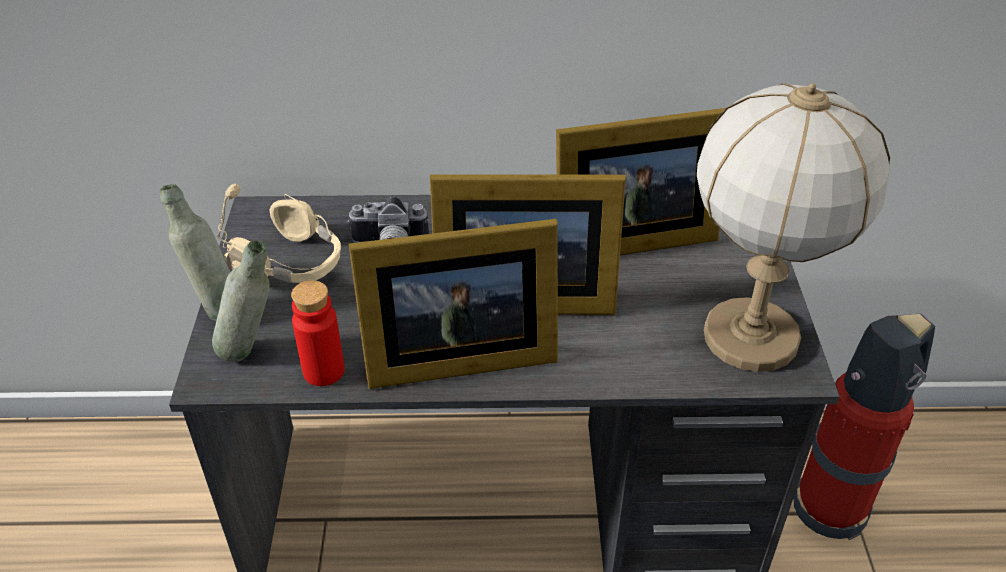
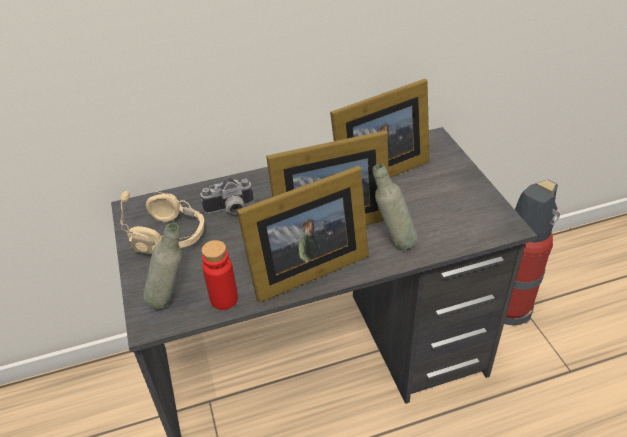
camera: 15 degrees left, 0 degrees up
grey bottle [159,184,231,321] -> grey bottle moved to [373,164,417,250]
table lamp [697,83,890,372] -> none

